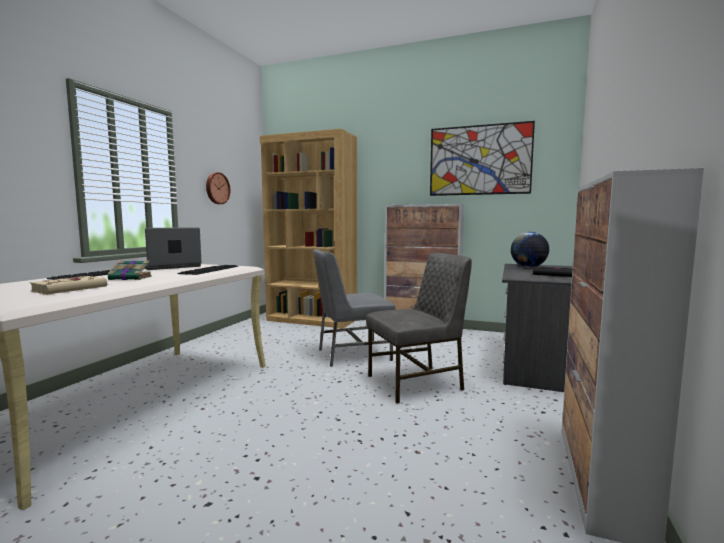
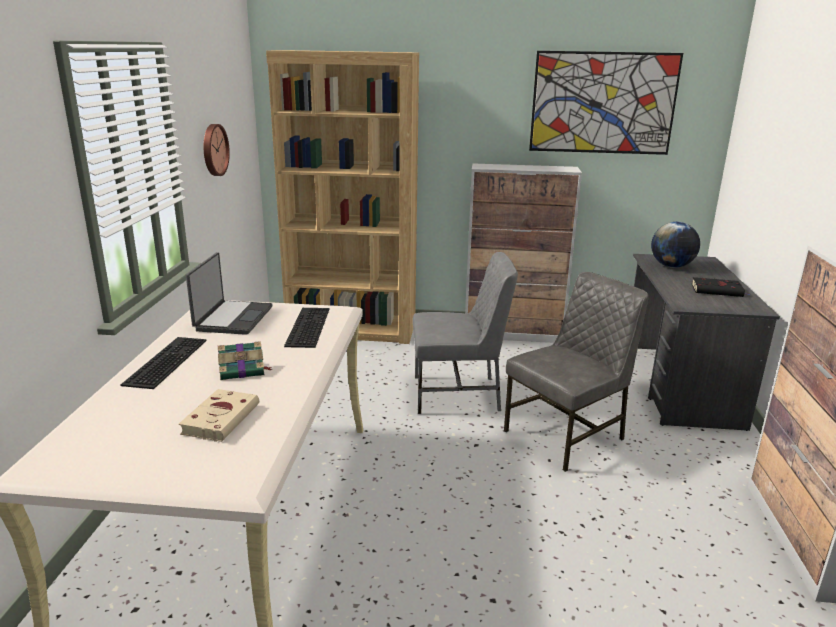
camera: 15 degrees left, 15 degrees up
laptop [144,227,201,270] -> laptop turned 150 degrees clockwise [186,252,273,335]
grey chair [313,249,396,367] -> grey chair turned 150 degrees counterclockwise [413,252,518,414]

